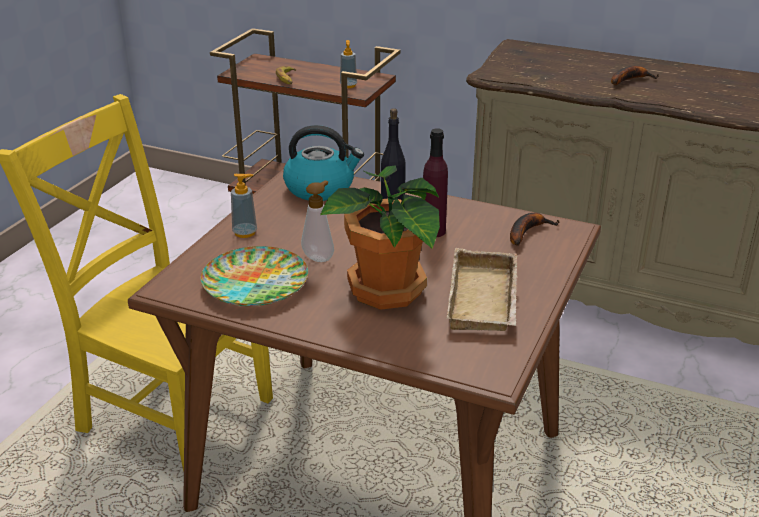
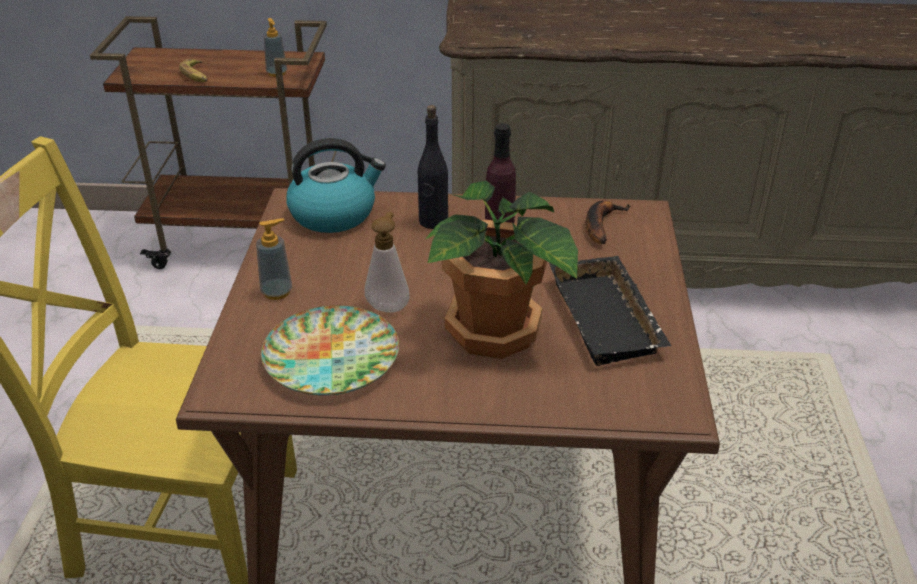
camera: 20 degrees left, 5 degrees up
beige tray [447,248,518,331] -> black tray [549,256,672,366]
banana [611,66,659,85] -> none

